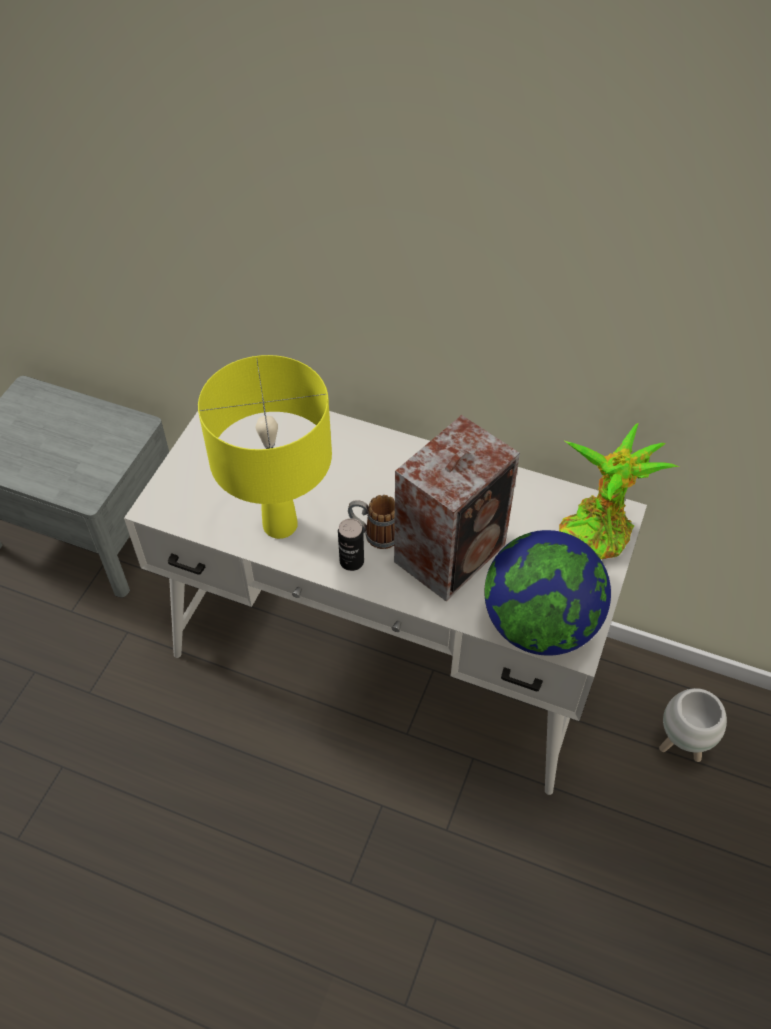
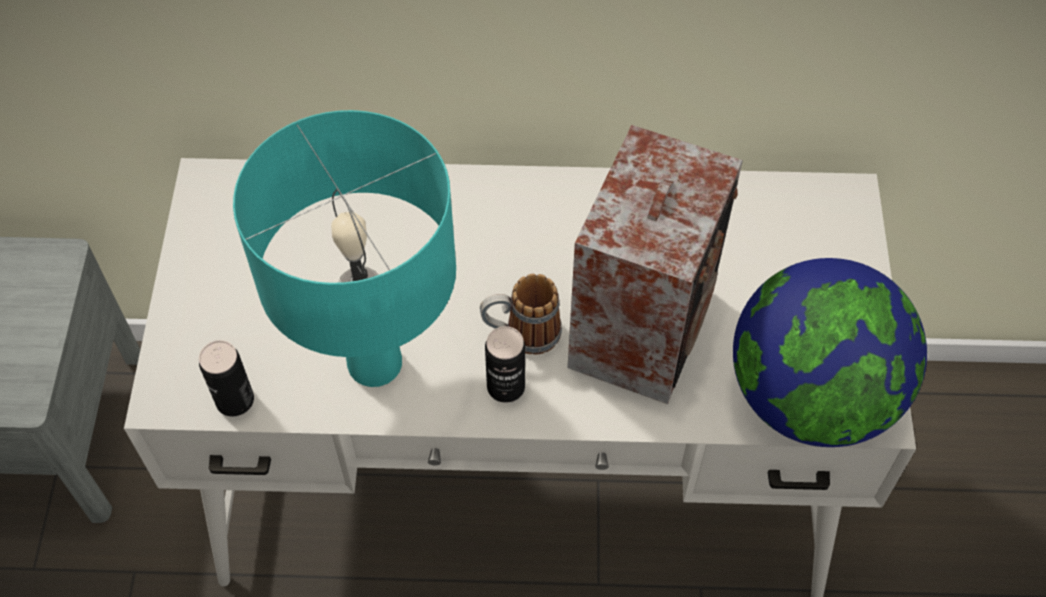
camera: 20 degrees left, 5 degrees up
yellow table lamp [198,355,332,539] -> turquoise table lamp [233,110,456,387]
potted plant [559,423,679,559] -> none
white planter [659,688,727,762] -> none
none -> can [199,340,254,417]

